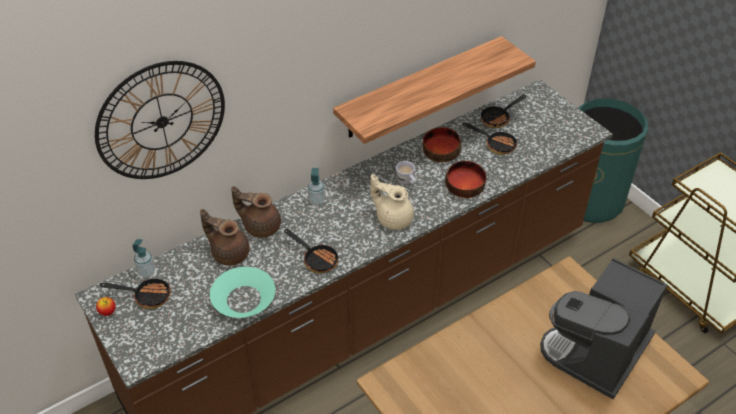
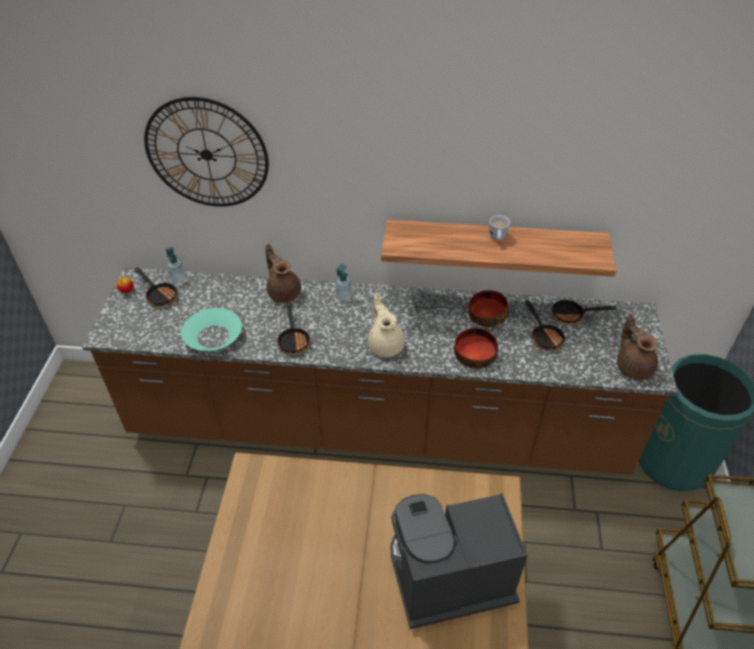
camera: 40 degrees right, 0 degrees up
brown teapot [200,209,250,265] -> brown teapot moved to [617,314,658,380]
white mug [396,161,416,185] -> white mug moved to [489,215,510,241]

